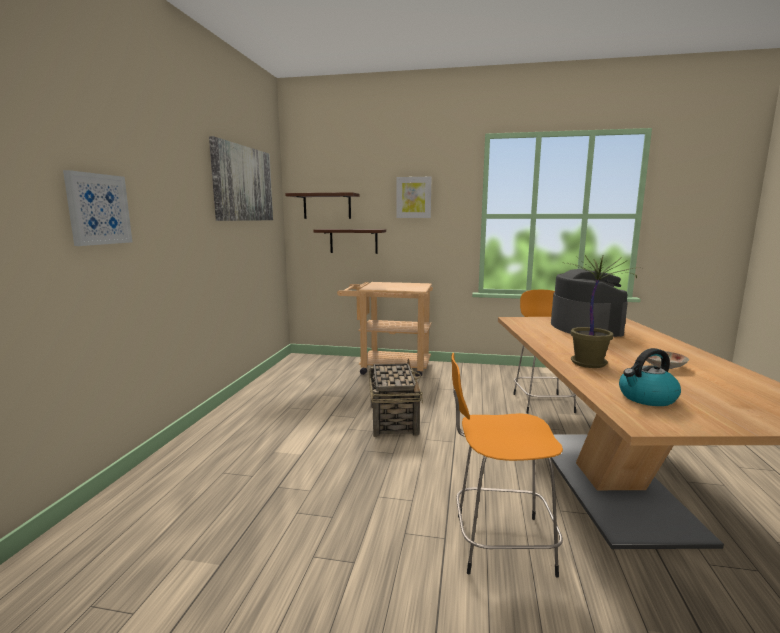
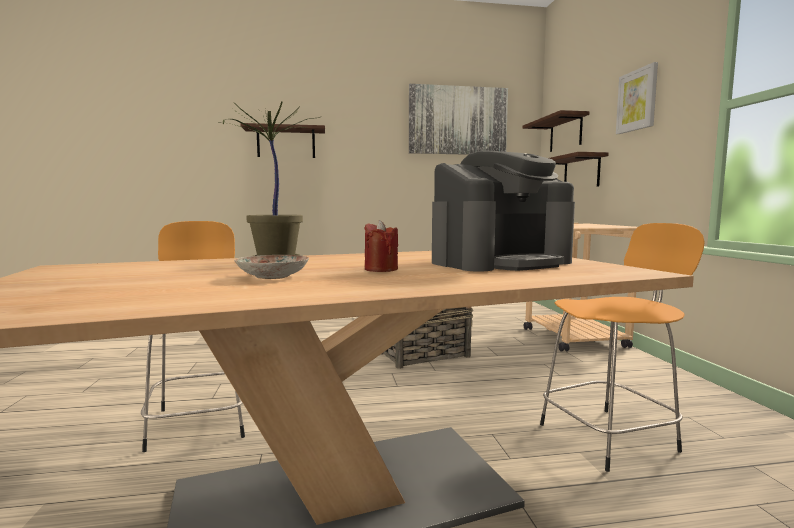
camera: 70 degrees right, 5 degrees down
picture [63,170,132,246] -> shelf [240,123,325,158]
kettle [619,348,681,406] -> none
none -> red candle [364,220,398,272]

